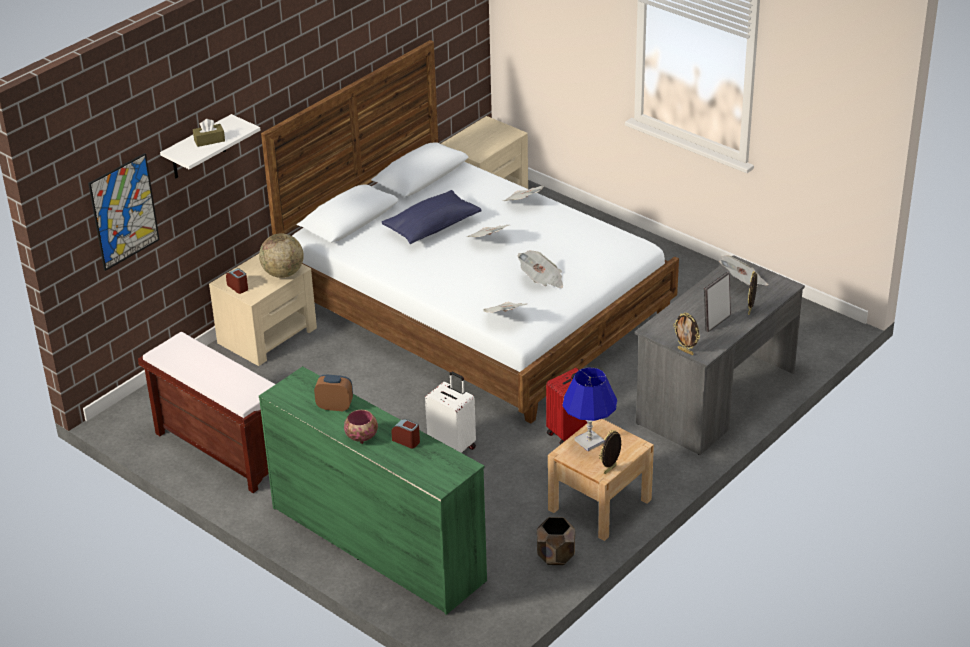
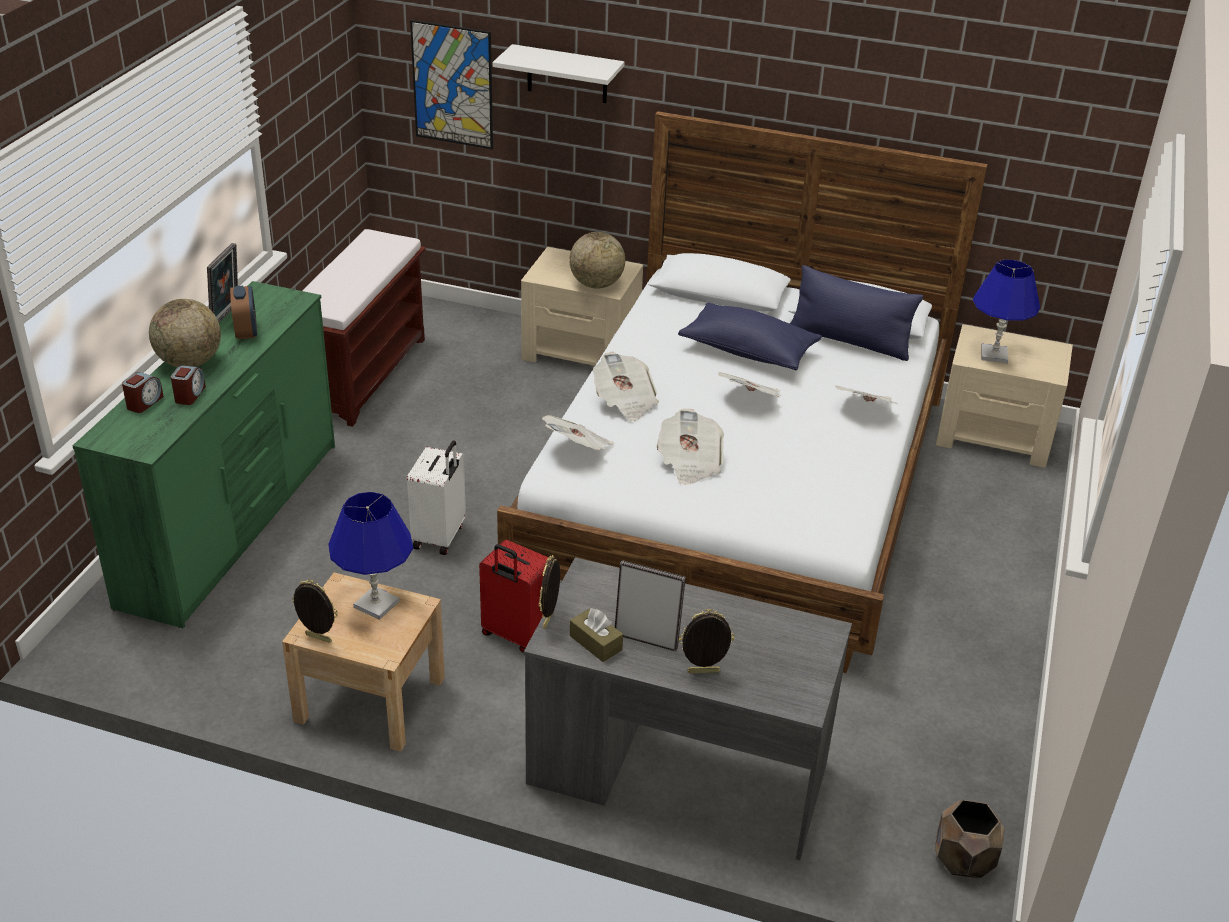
camera: 65 degrees right, 0 degrees up
brown tissue box [193,119,225,147] -> brown tissue box moved to [570,608,623,662]
alarm clock [226,268,248,294] -> alarm clock moved to [122,372,164,413]
bowl [344,410,378,444] -> globe [149,299,221,367]
brown planter [537,517,575,565] -> brown planter moved to [935,799,1005,879]
newspaper [719,256,768,287] -> newspaper moved to [593,352,659,421]
none -> picture frame [207,243,238,323]
none -> blue pillow [790,265,924,361]
none -> blue table lamp [973,260,1040,363]

